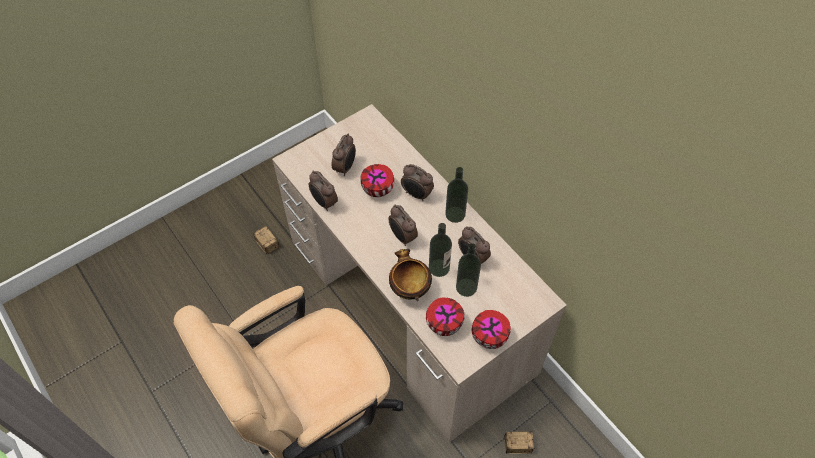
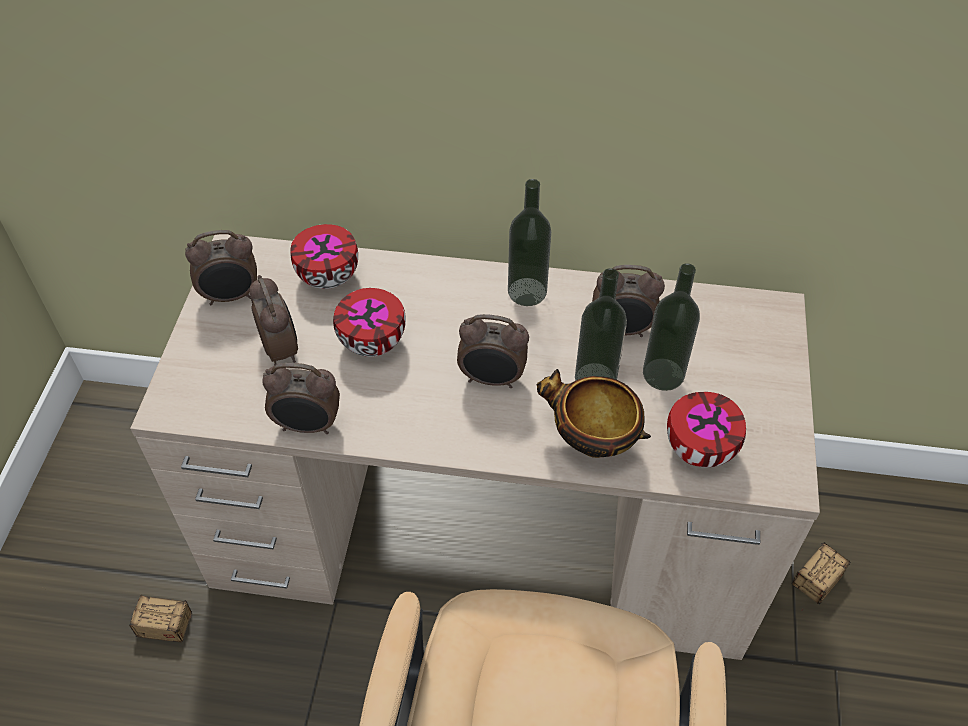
camera: 45 degrees left, 5 degrees down
alarm clock [401,164,434,202] -> alarm clock moved to [185,230,257,305]
bowl [472,310,511,349] -> bowl moved to [290,224,358,289]

